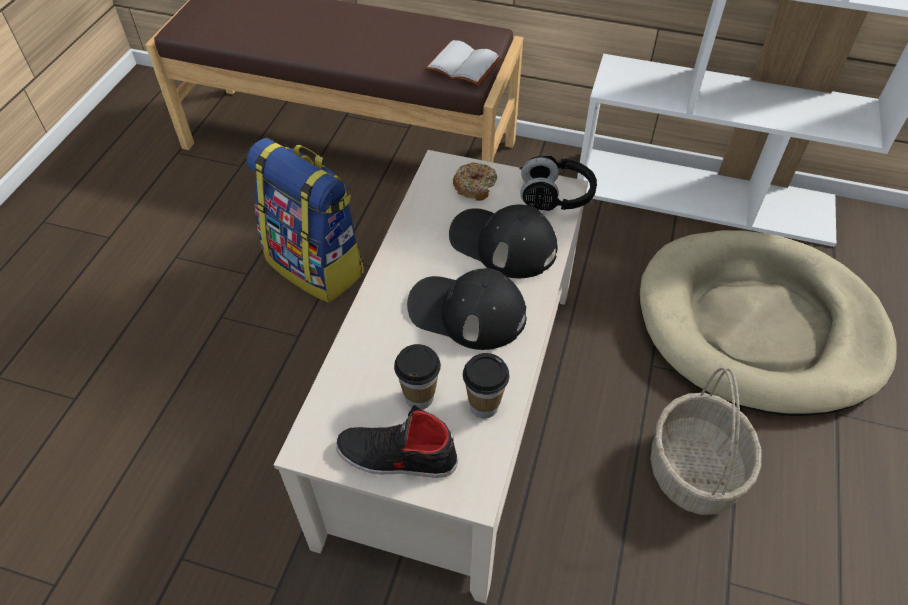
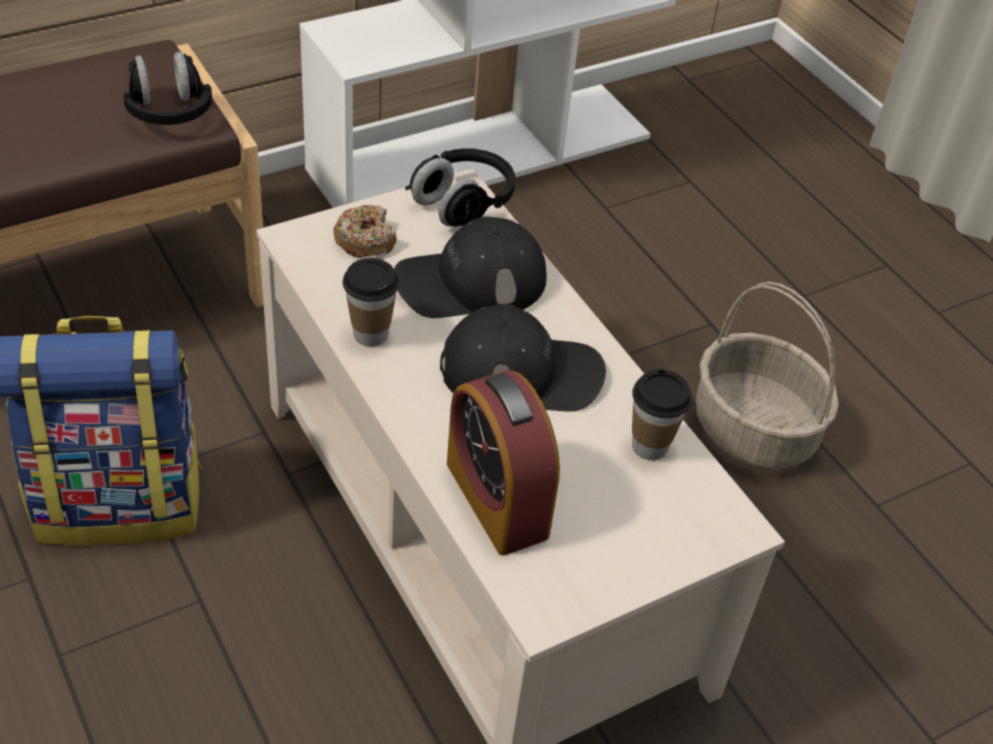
camera: 50 degrees left, 5 degrees down
black shoe [336,405,458,478] -> none
cup [394,344,441,409] -> cup moved to [343,258,399,347]
black cap [407,268,527,350] -> black cap turned 150 degrees counterclockwise [440,304,606,412]
white book [424,40,502,87] -> black headphones [123,52,212,125]
beige dog bed [639,230,897,416] -> none
none -> alarm clock [447,370,560,555]

